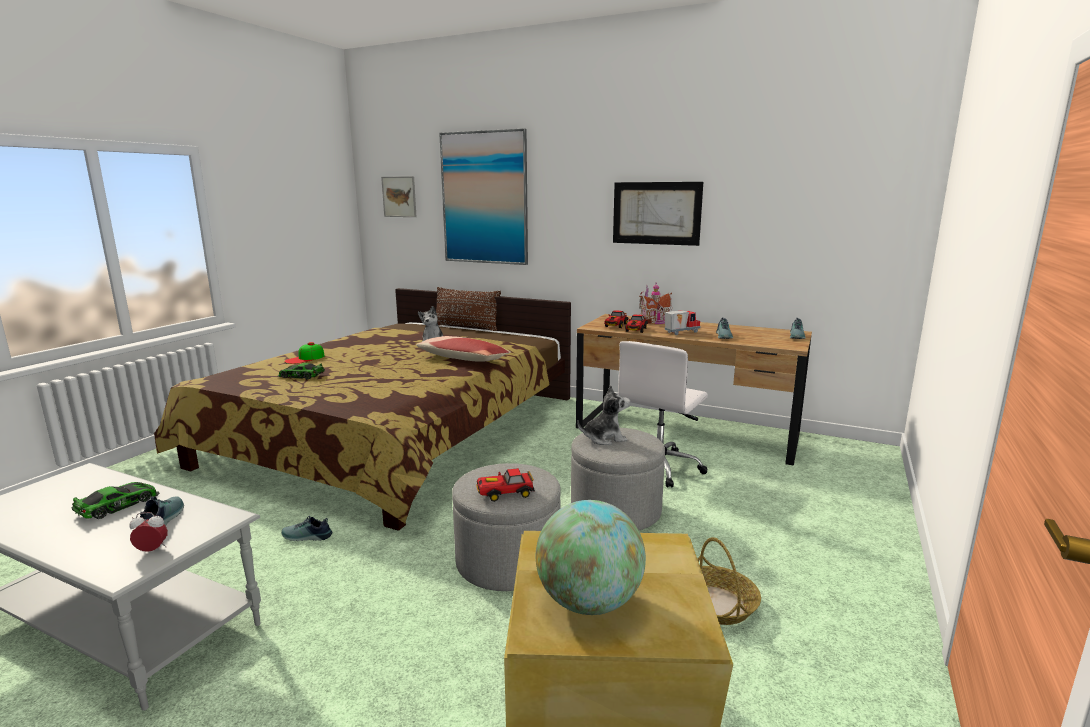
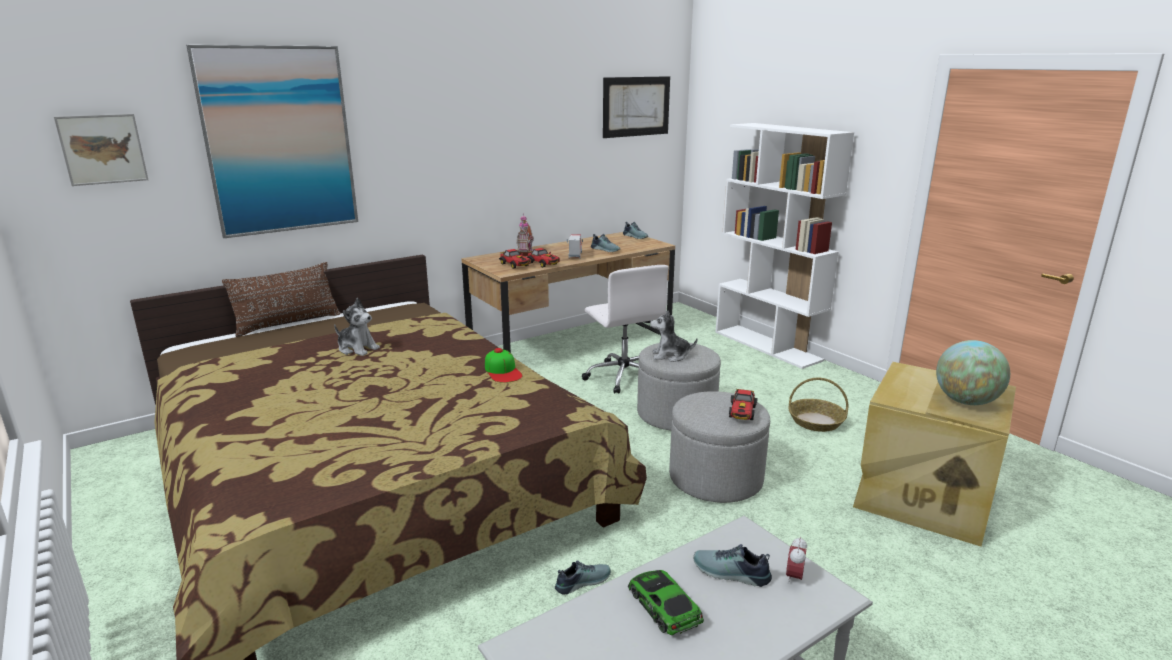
camera: 60 degrees left, 5 degrees up
toy car [278,363,325,380] -> none
shoe [281,516,332,541] -> shoe turned 150 degrees counterclockwise [555,561,611,595]
cap [284,342,325,364] -> cap moved to [485,348,522,383]
pillow [416,336,511,362] -> none
plush toy [577,385,630,445] -> plush toy turned 105 degrees counterclockwise [650,311,697,362]
picture [613,182,703,246] -> picture moved to [603,76,670,138]
none -> white bookcase [715,123,854,369]

